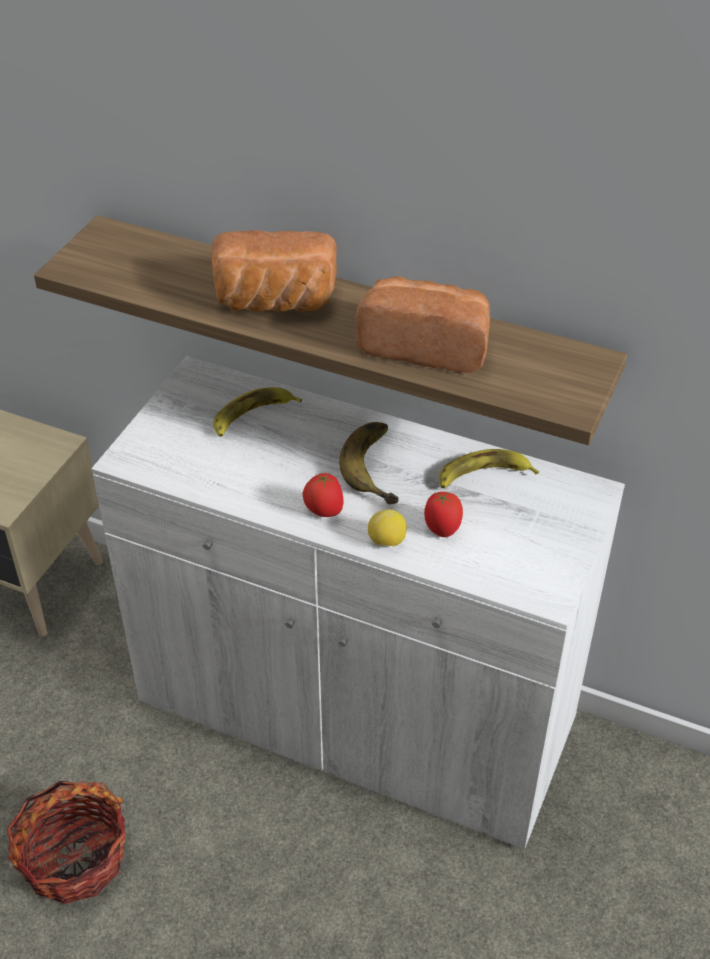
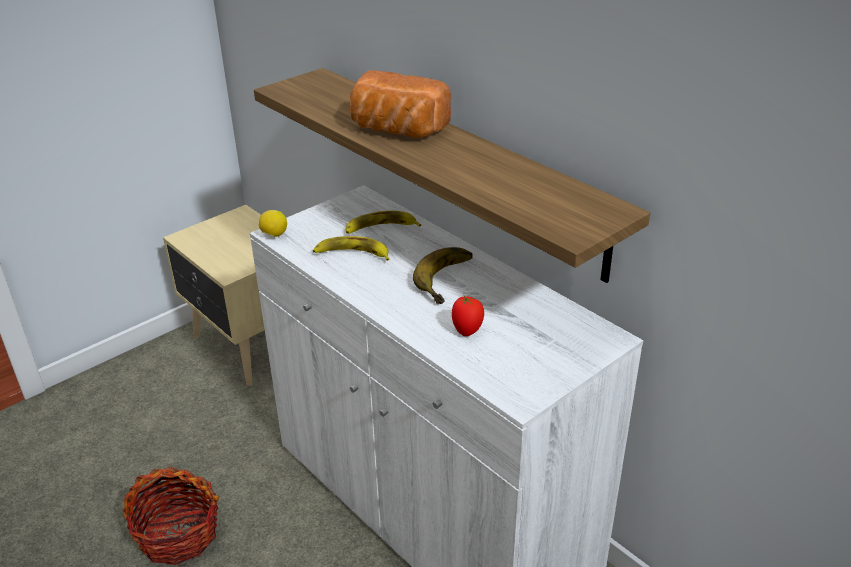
camera: 25 degrees right, 10 degrees down
tomato [302,473,344,517] -> none
bread [355,276,490,373] -> none
lemon [368,509,407,546] -> lemon moved to [259,210,287,237]
banana [439,449,539,488] -> banana moved to [313,236,389,261]

